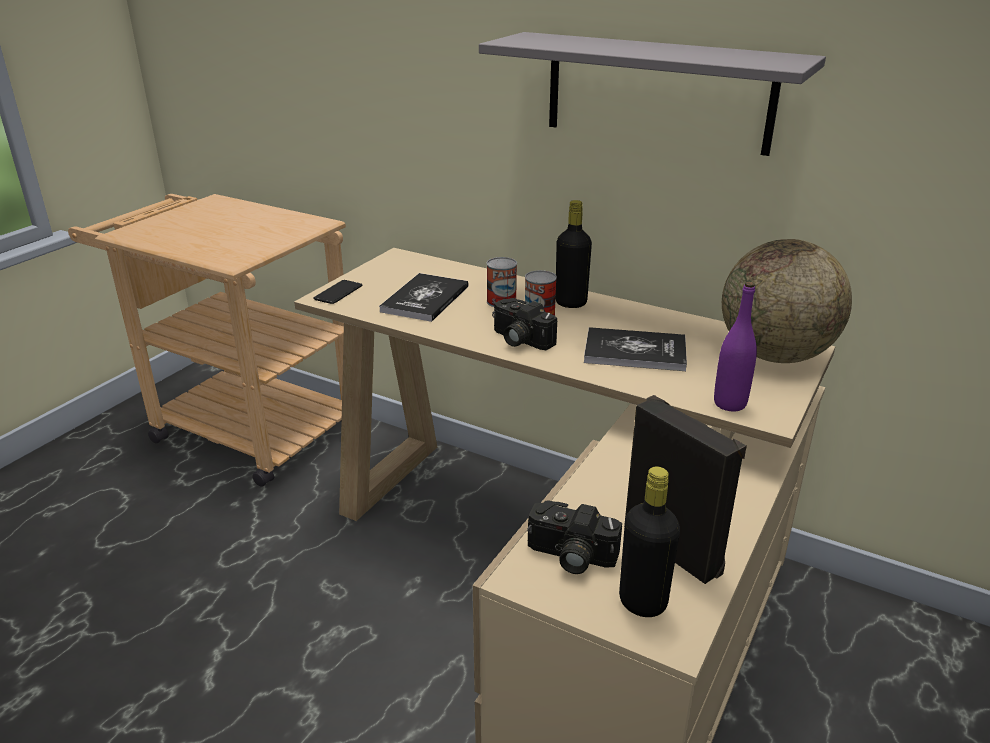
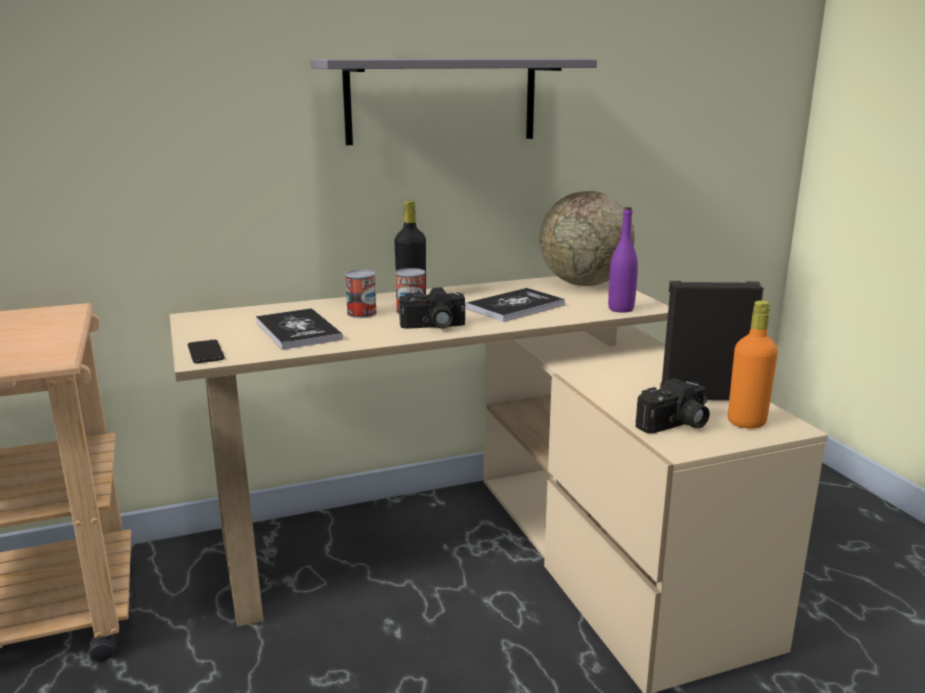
camera: 50 degrees left, 10 degrees down
black bottle [619,466,680,617] -> orange bottle [728,300,778,429]

